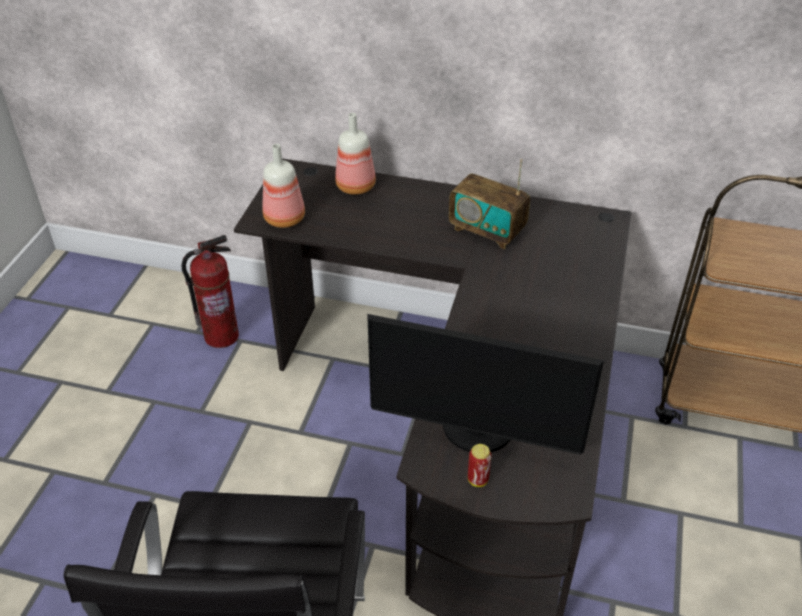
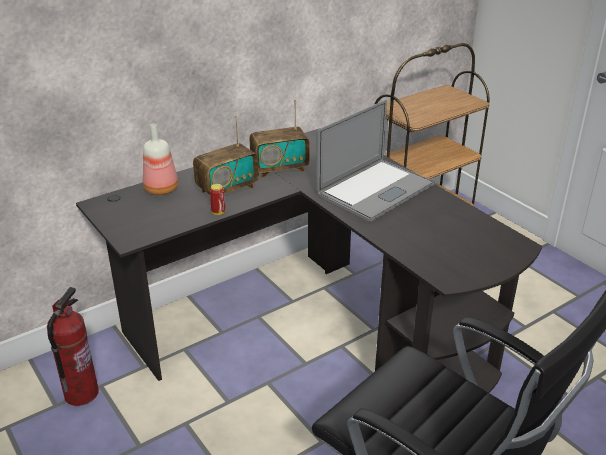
camera: 50 degrees left, 10 degrees down
bottle [262,144,305,228] -> none
monitor [367,314,604,455] -> none
can [468,444,491,487] -> can moved to [210,184,225,215]
none -> radio [193,116,259,195]
none -> laptop [316,100,435,222]

